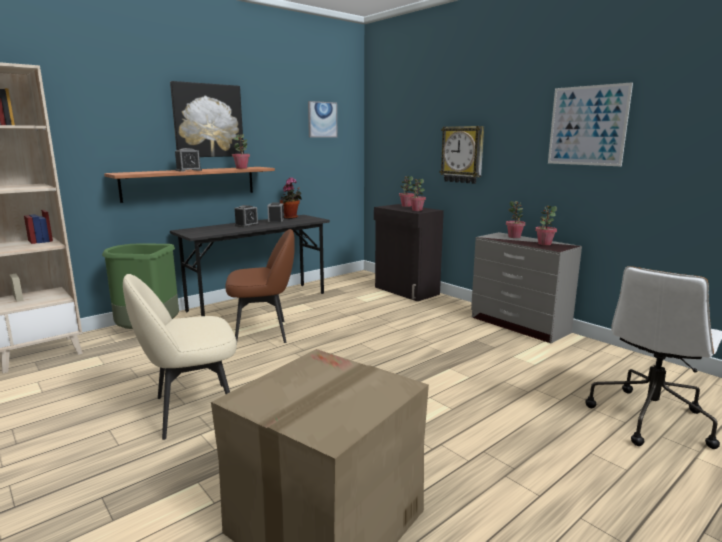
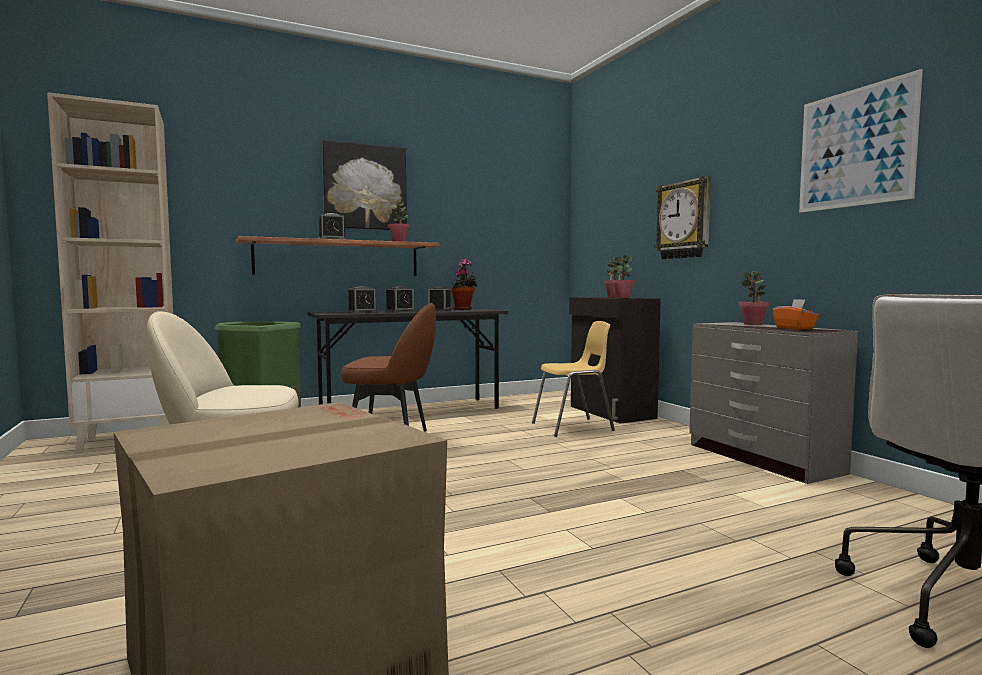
camera: 15 degrees right, 10 degrees down
picture [308,101,338,137] -> none
potted plant [535,206,557,245] -> orange tissue box [773,299,819,329]
none -> alarm clock [348,286,378,313]
none -> yellow chair [532,321,615,437]

